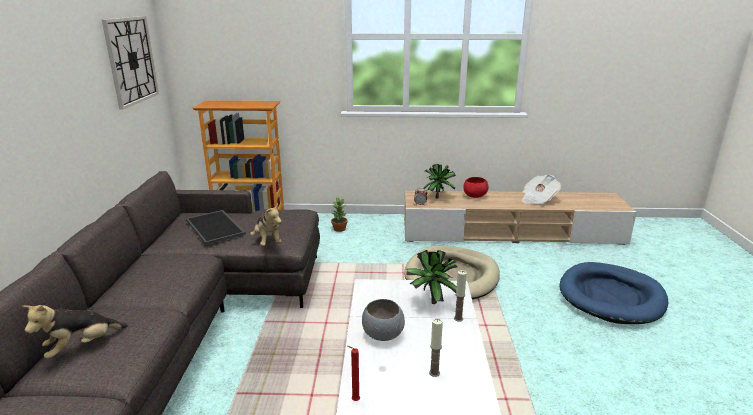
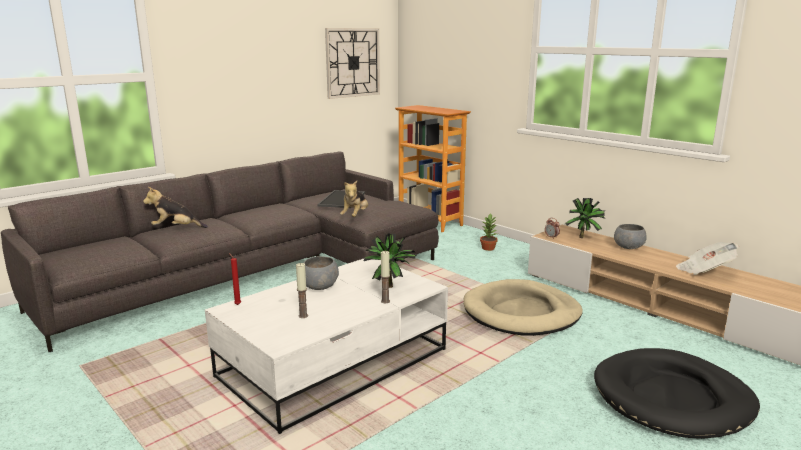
camera: 45 degrees right, 5 degrees down
red bowl [463,177,488,198] -> grey bowl [614,224,647,249]
blue dog bed [559,262,669,324] -> black dog bed [594,348,760,439]

